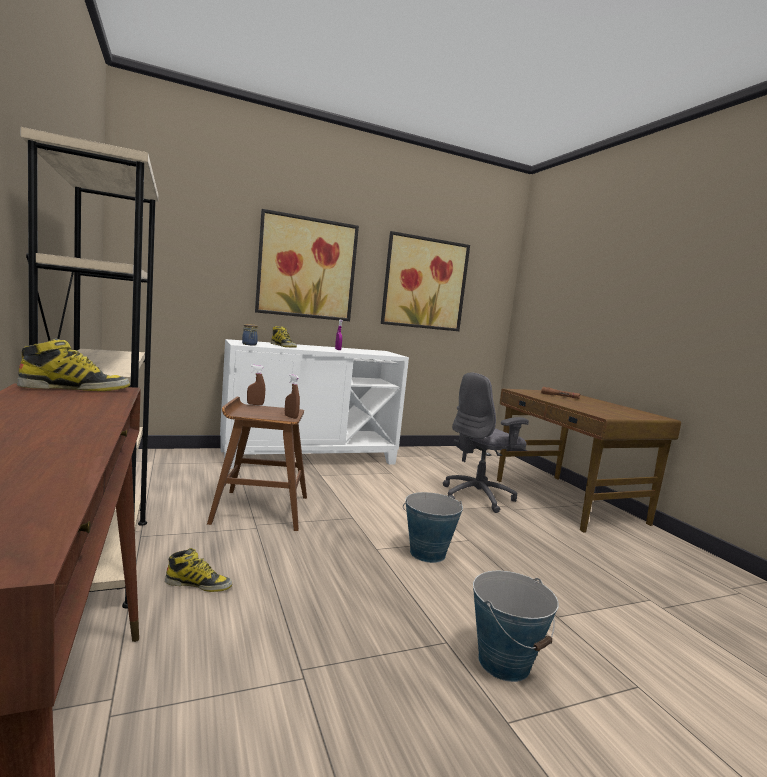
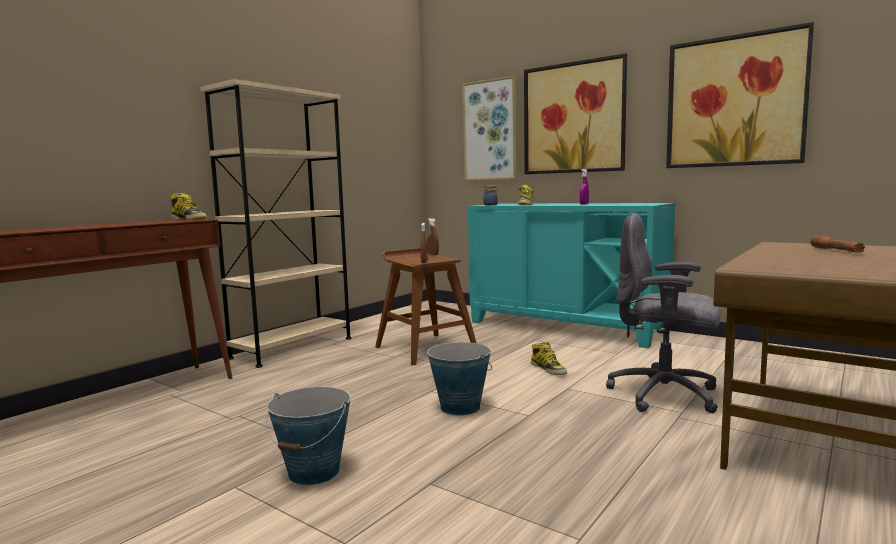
camera: 60 degrees right, 0 degrees up
boot [165,548,232,592] -> boot moved to [531,342,567,375]
white cabinet [220,339,409,469] -> turquoise cabinet [468,203,675,348]
none -> picture [462,75,517,181]

